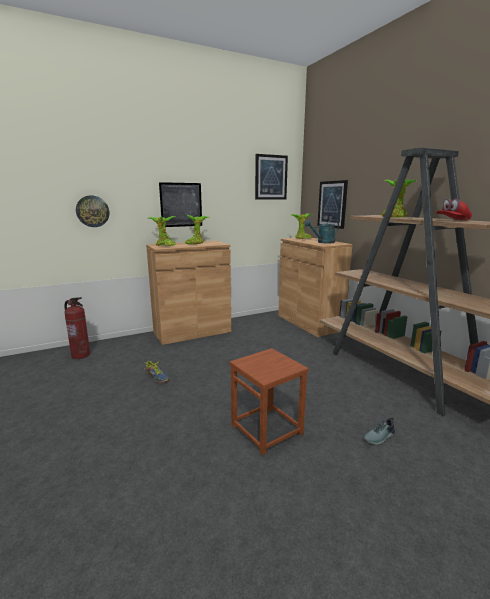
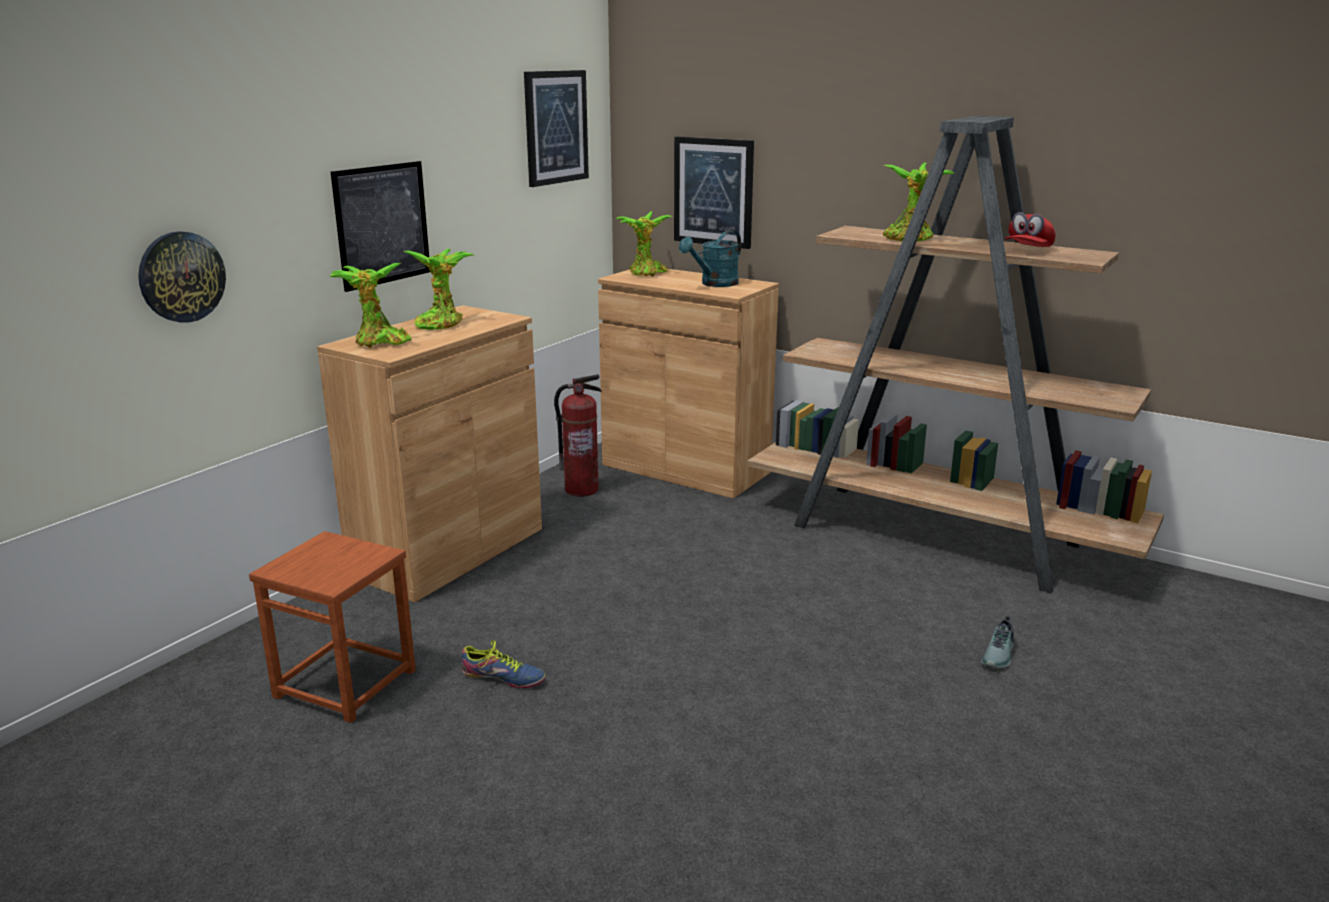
camera: 30 degrees left, 5 degrees up
fire extinguisher [64,297,90,359] -> fire extinguisher moved to [554,374,602,497]
brown stool [229,348,309,455] -> brown stool moved to [249,531,416,723]

